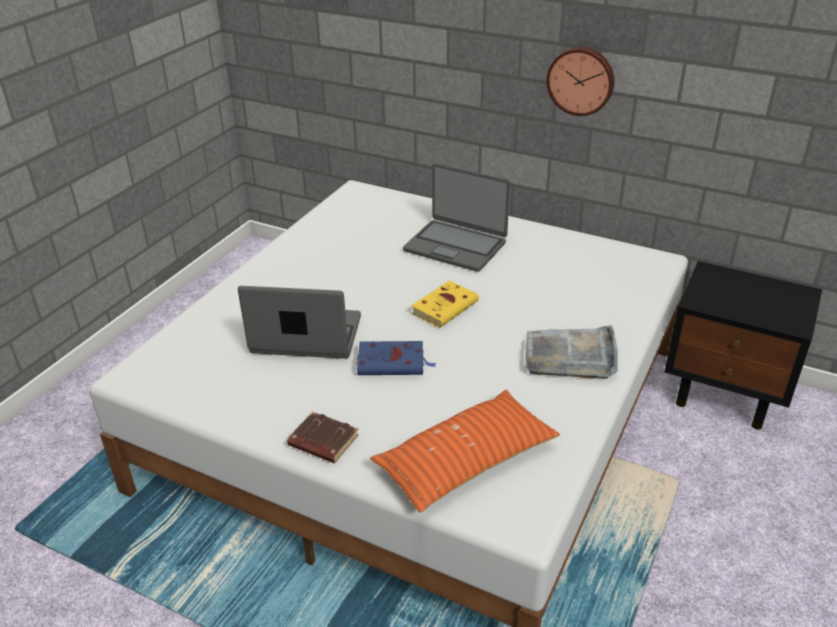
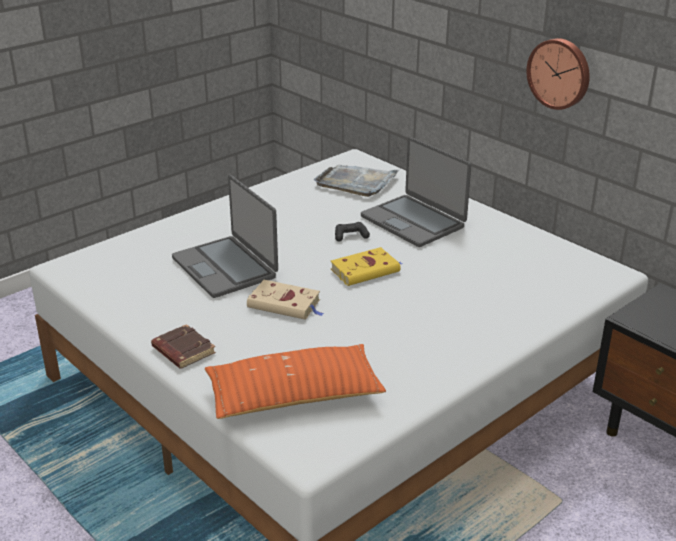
camera: 20 degrees right, 5 degrees down
laptop [238,286,361,359] -> laptop turned 150 degrees counterclockwise [172,175,278,298]
blue book [356,341,436,375] -> beige book [247,280,324,320]
grey tray [525,325,618,379] -> grey tray moved to [314,164,399,197]
none -> black game controller [335,222,370,242]

